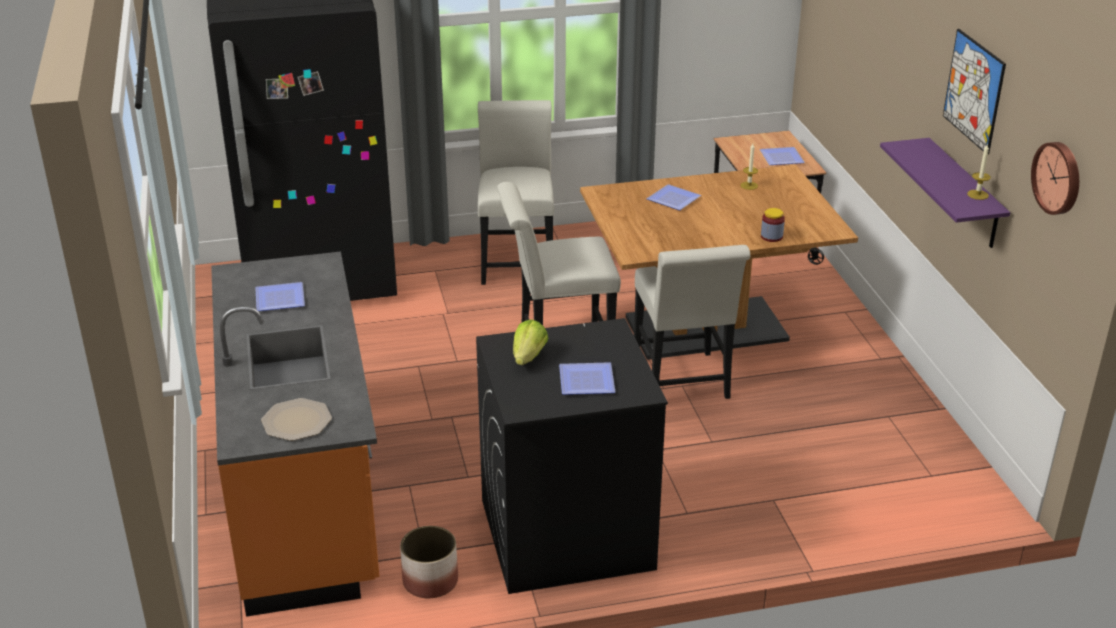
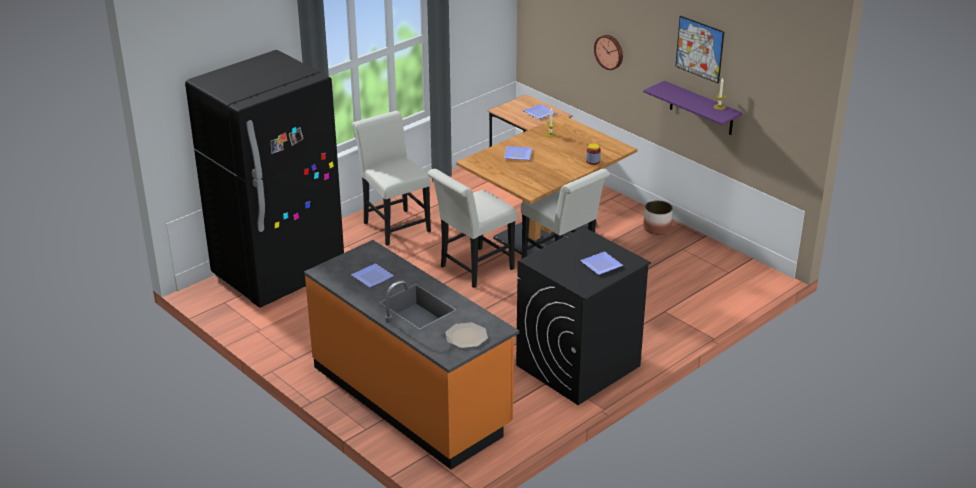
camera: 30 degrees left, 0 degrees up
planter [400,526,458,598] -> planter moved to [643,201,673,235]
lettuce [513,320,548,365] -> none
wall clock [1031,142,1079,215] -> wall clock moved to [594,35,623,70]

